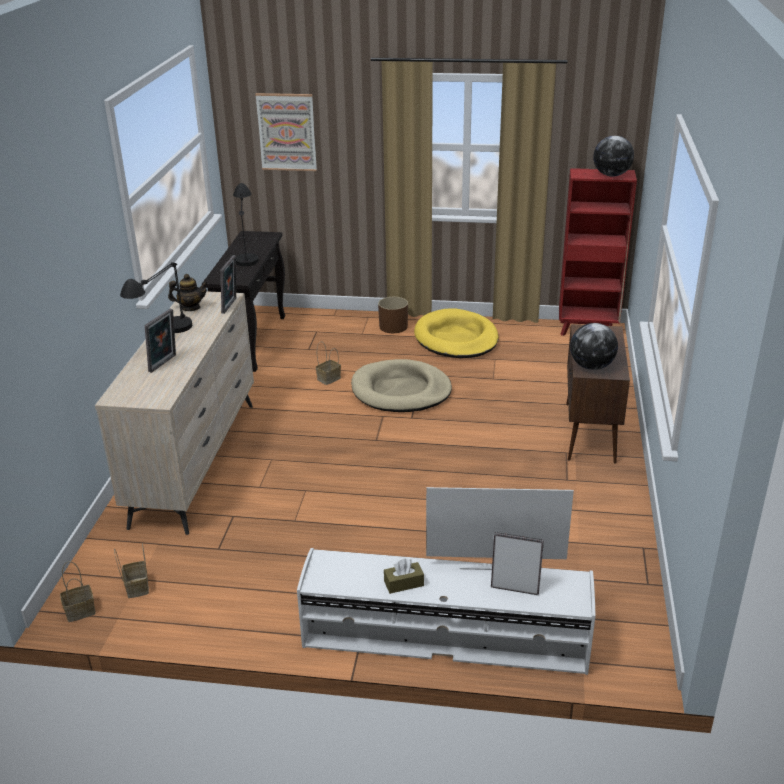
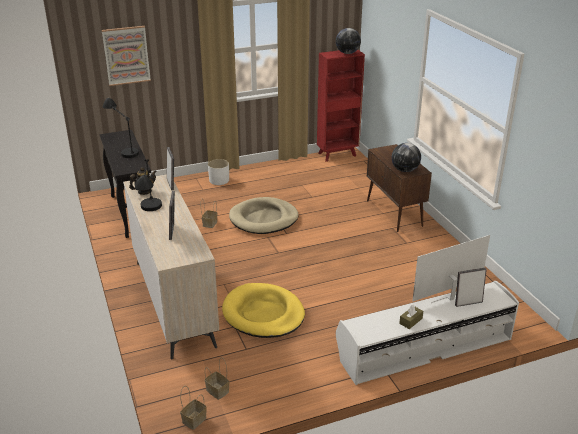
camera: 30 degrees left, 0 degrees up
brown planter [378,297,408,333] -> white planter [208,159,229,185]
yellow dog bed [414,308,499,358] -> yellow dog bed moved to [222,283,305,338]

